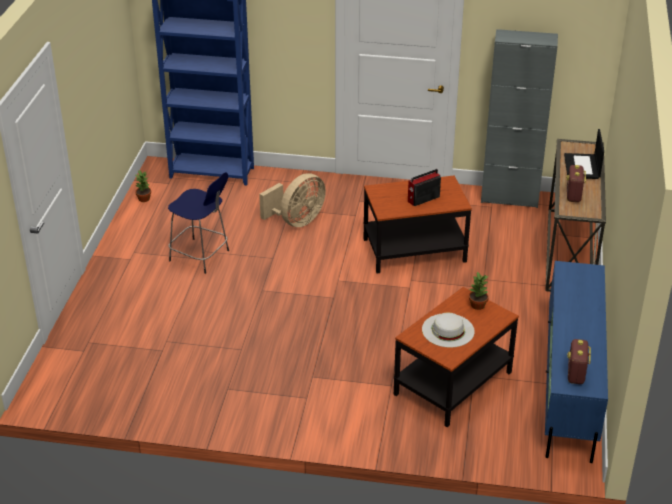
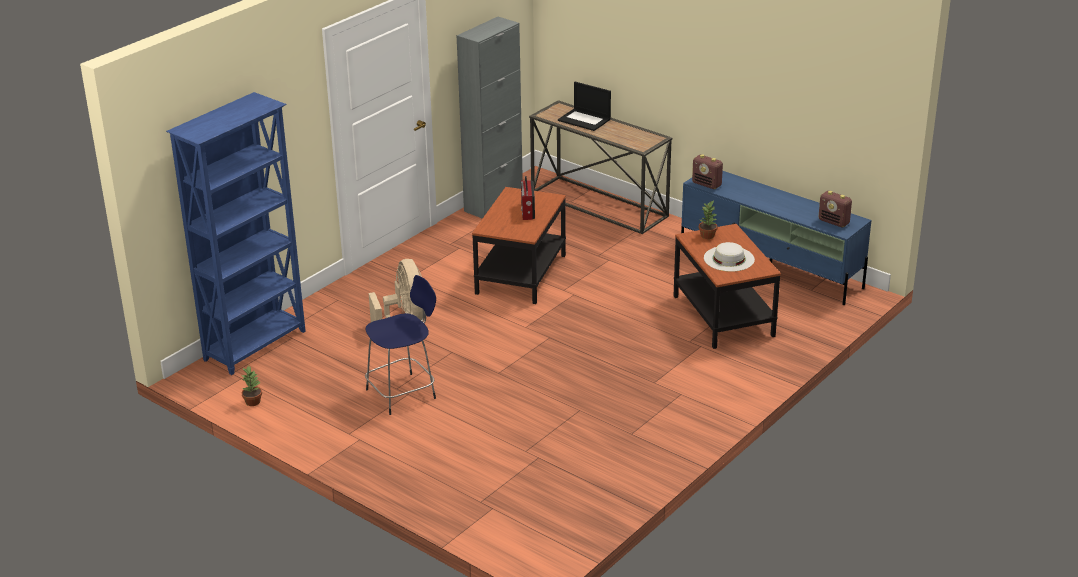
camera: 60 degrees left, 5 degrees down
radio [566,165,586,202] -> radio moved to [692,154,723,189]

